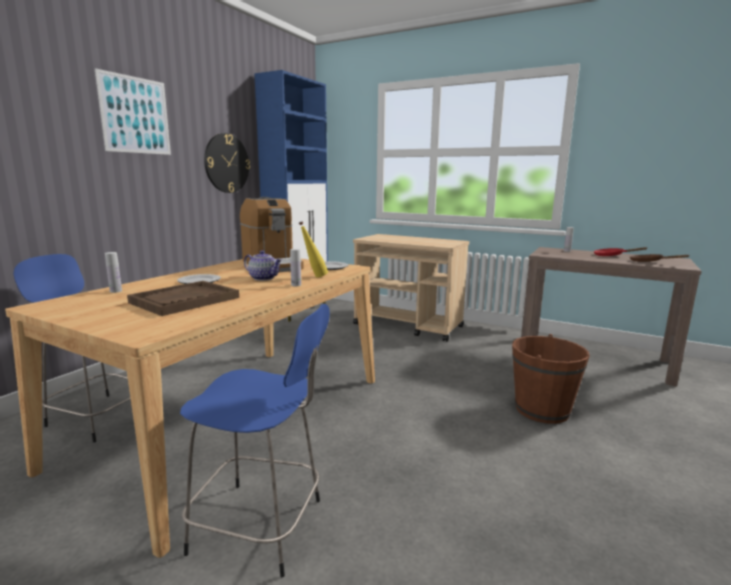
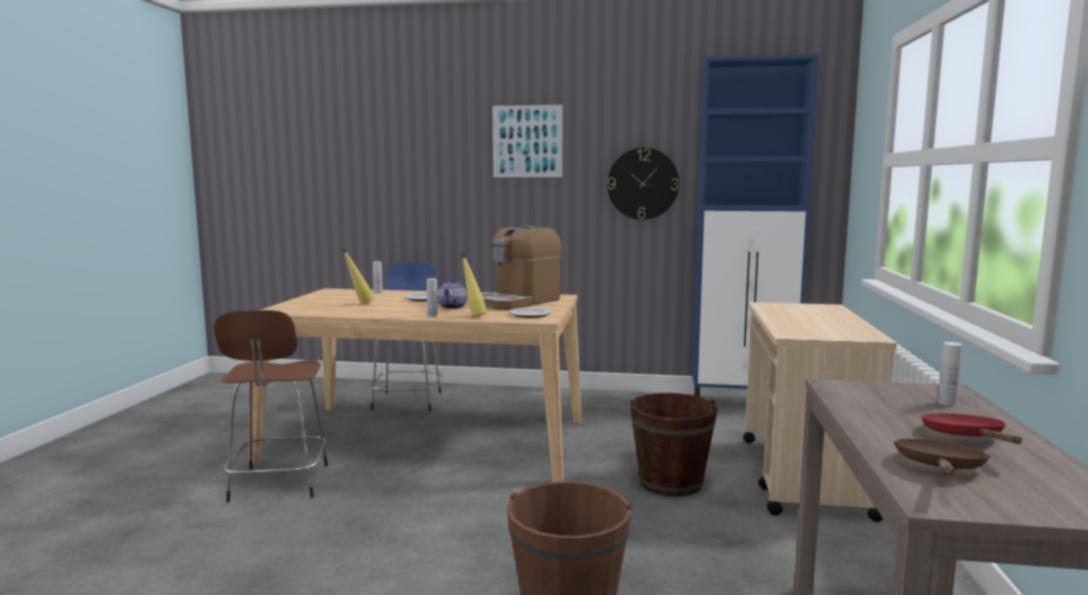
camera: 70 degrees right, 5 degrees down
brown tray [127,281,239,316] -> yellow bottle [342,248,375,305]
blue stool [180,304,330,577] -> brown stool [214,310,328,502]
none -> brown bucket [630,393,717,497]

